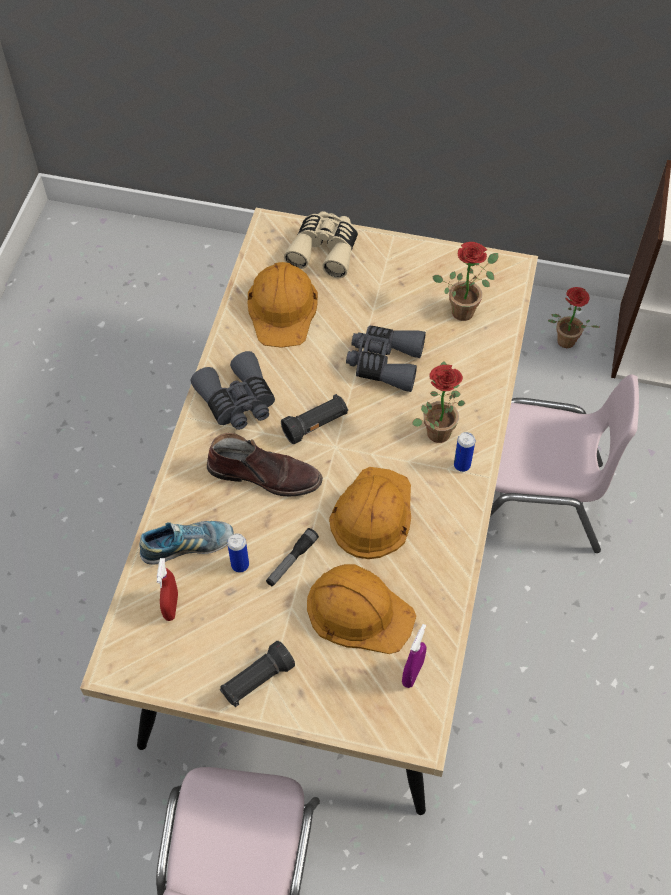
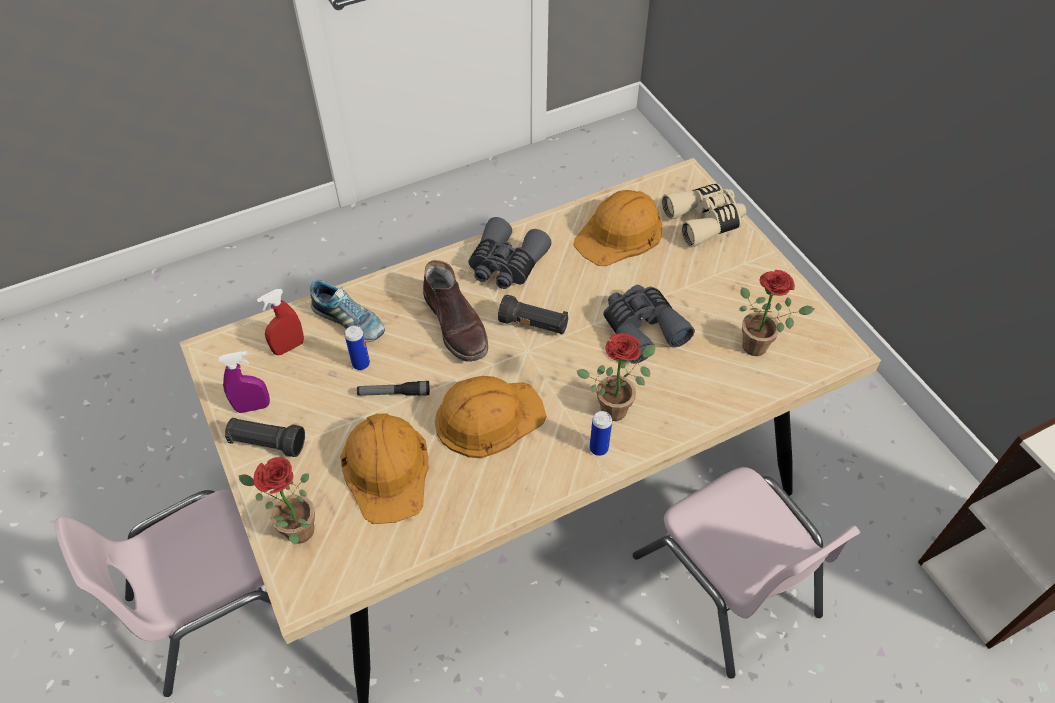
camera: 50 degrees right, 5 degrees down
purple spray bottle [402,624,427,688] -> purple spray bottle moved to [219,351,270,413]
potted plant [548,287,599,348] -> potted plant moved to [239,457,315,545]

